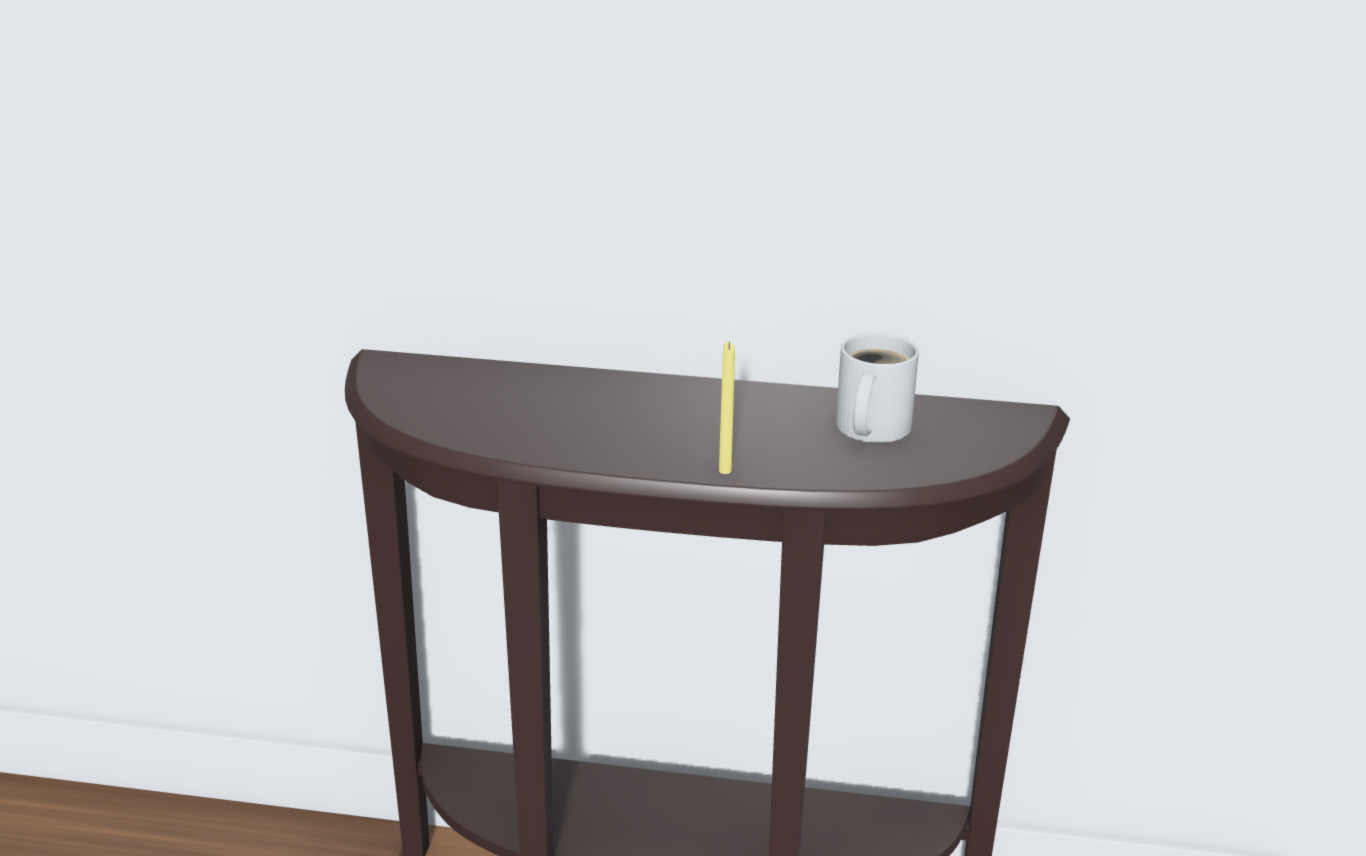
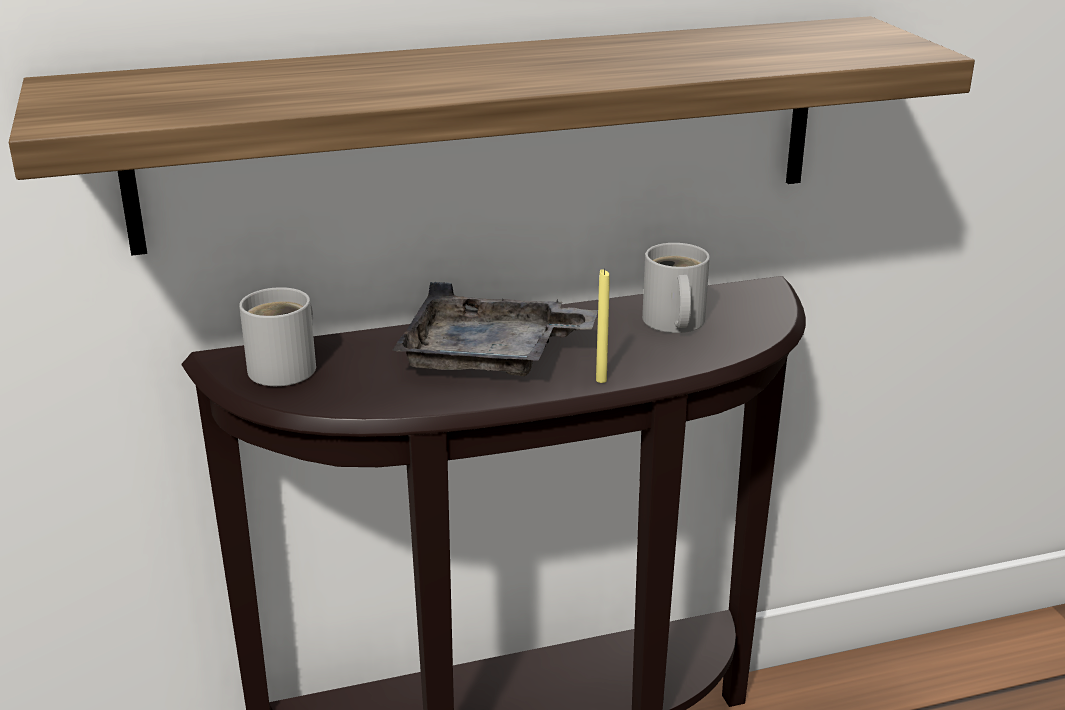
camera: 25 degrees left, 0 degrees up
none -> shelf [9,16,975,256]
none -> white mug [239,287,316,386]
none -> grey tray [392,282,598,376]

